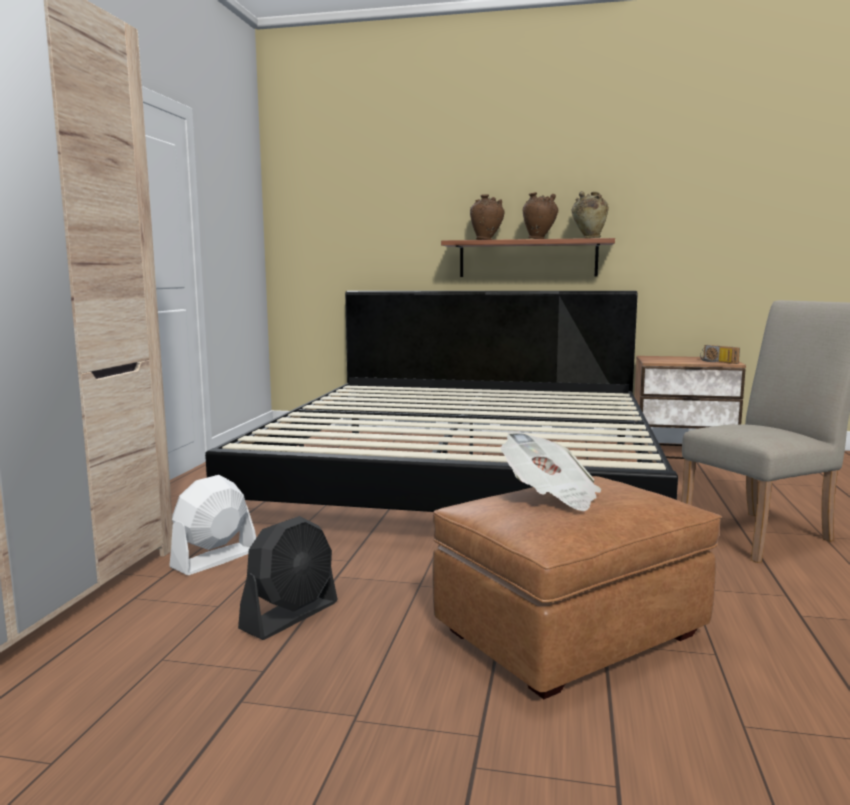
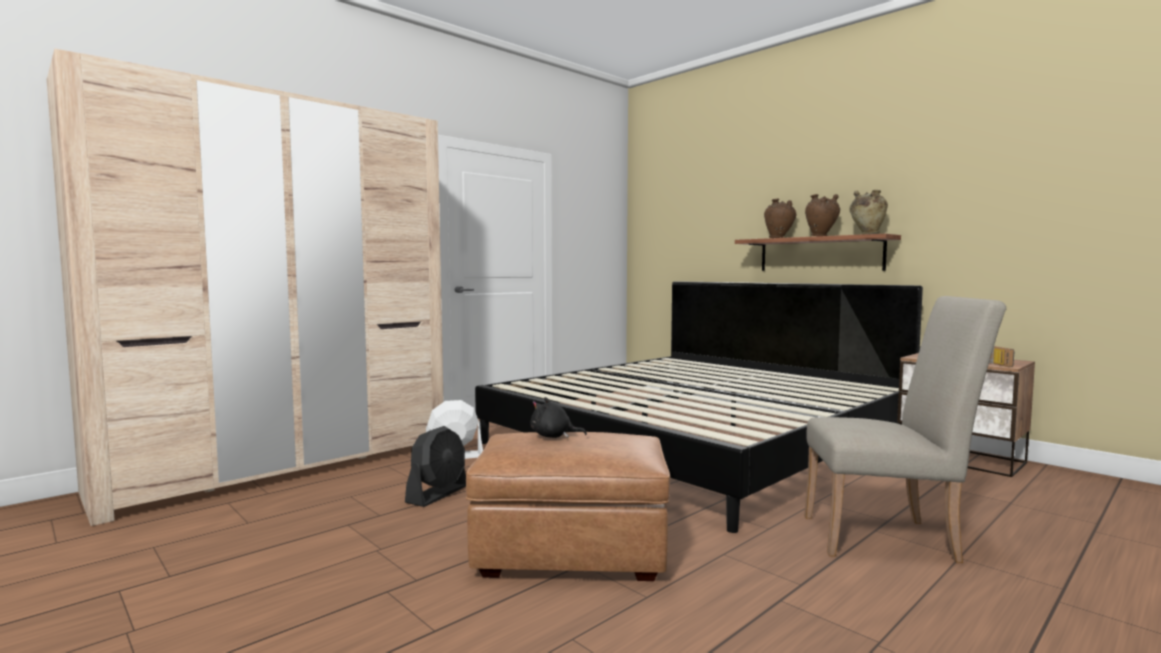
camera: 35 degrees right, 5 degrees down
black fan [238,516,338,640] -> black fan turned 45 degrees counterclockwise [405,426,466,507]
newspaper [501,432,602,512] -> black plush toy [531,397,587,438]

